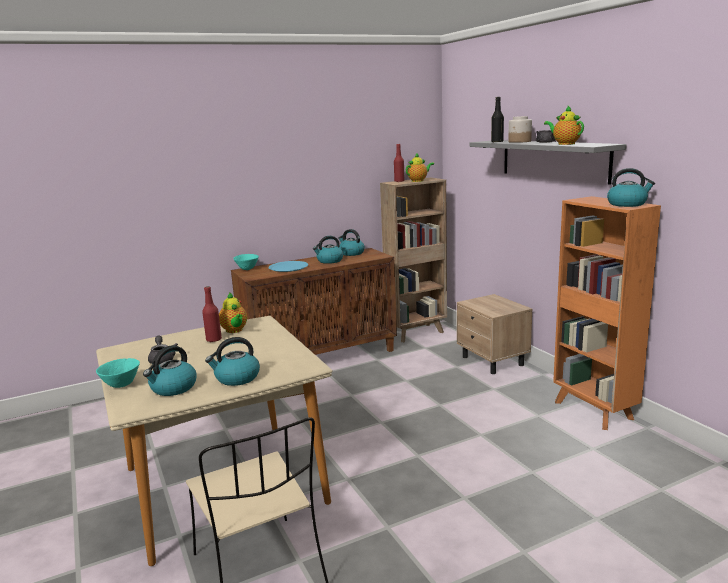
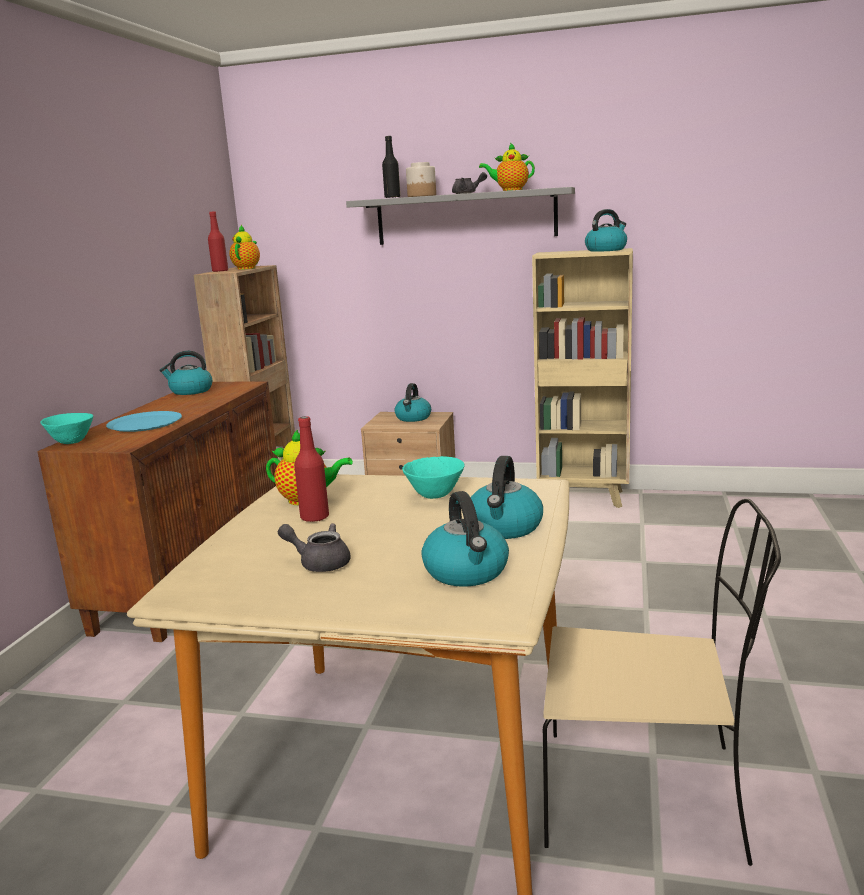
camera: 50 degrees left, 0 degrees up
turquoise bowl [96,358,140,388] -> turquoise bowl moved to [402,456,465,499]
kettle [313,236,343,264] -> kettle moved to [394,383,431,422]
orange bookcase [553,196,661,430] -> beige bookcase [532,248,633,508]

